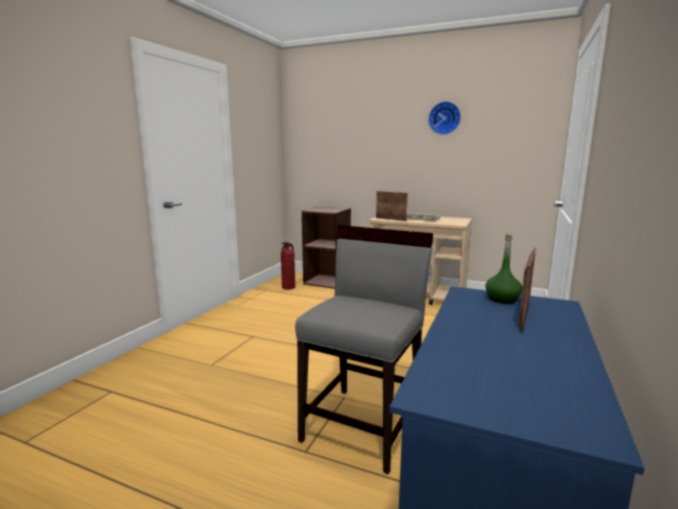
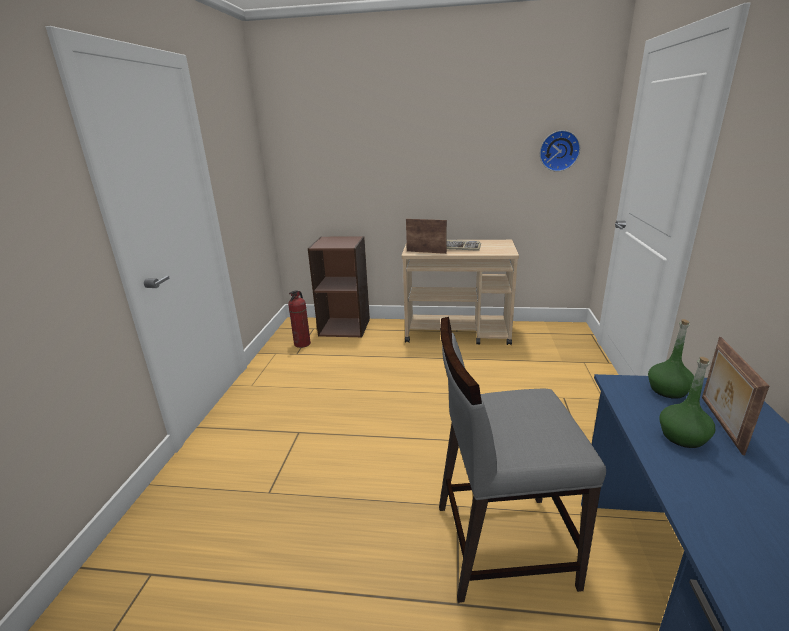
camera: 15 degrees left, 10 degrees up
grey chair [295,225,434,474] -> grey chair turned 105 degrees counterclockwise [439,317,606,603]
wall clock [428,101,461,135] -> wall clock moved to [540,130,580,172]
none -> green bottle [659,357,715,448]

